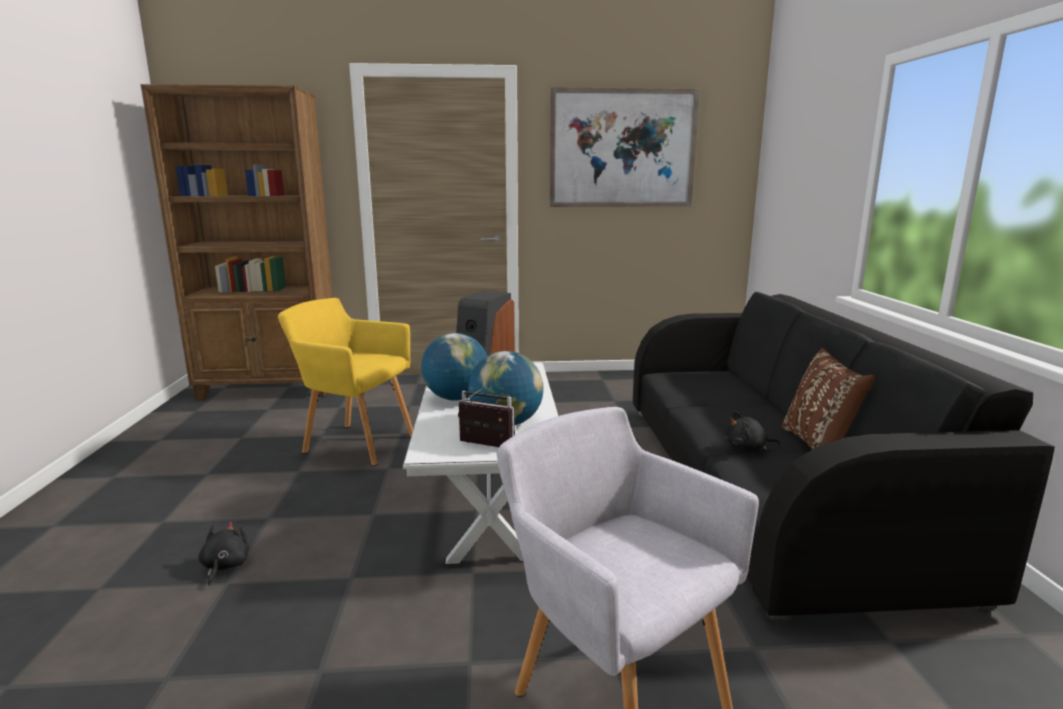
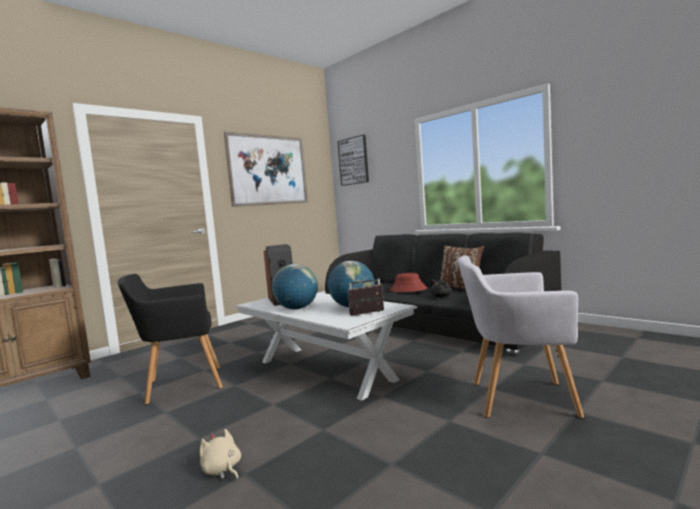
camera: 40 degrees left, 10 degrees down
black plush toy [198,522,249,586] -> beige plush toy [200,429,241,480]
yellow armchair [278,298,413,466] -> black armchair [118,274,223,405]
none -> picture [337,135,369,186]
none -> red hat [390,273,427,292]

